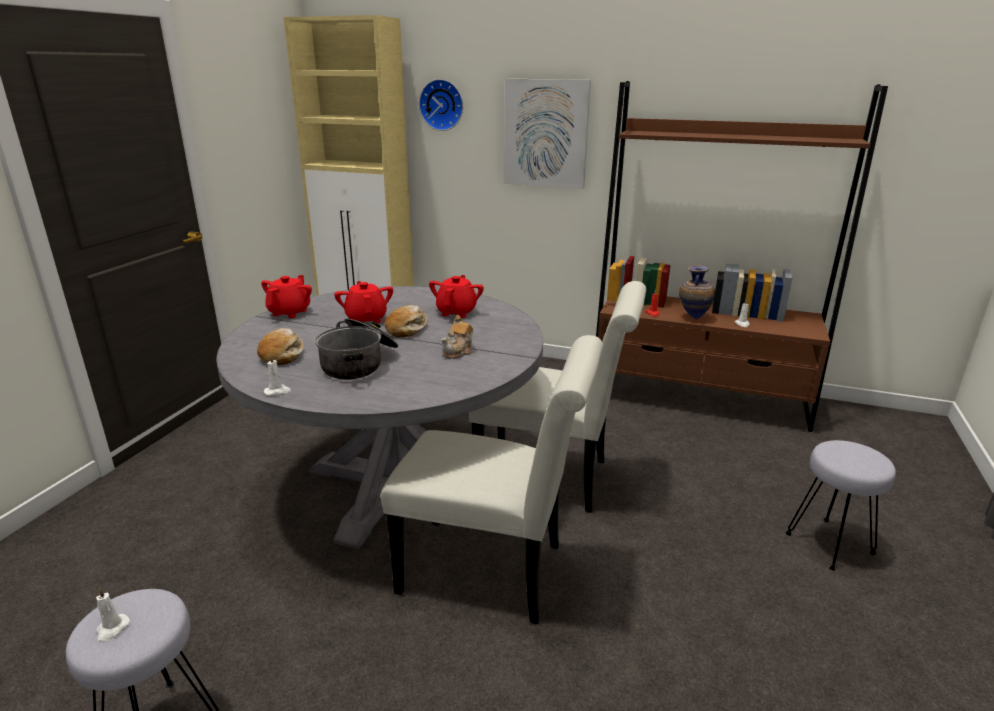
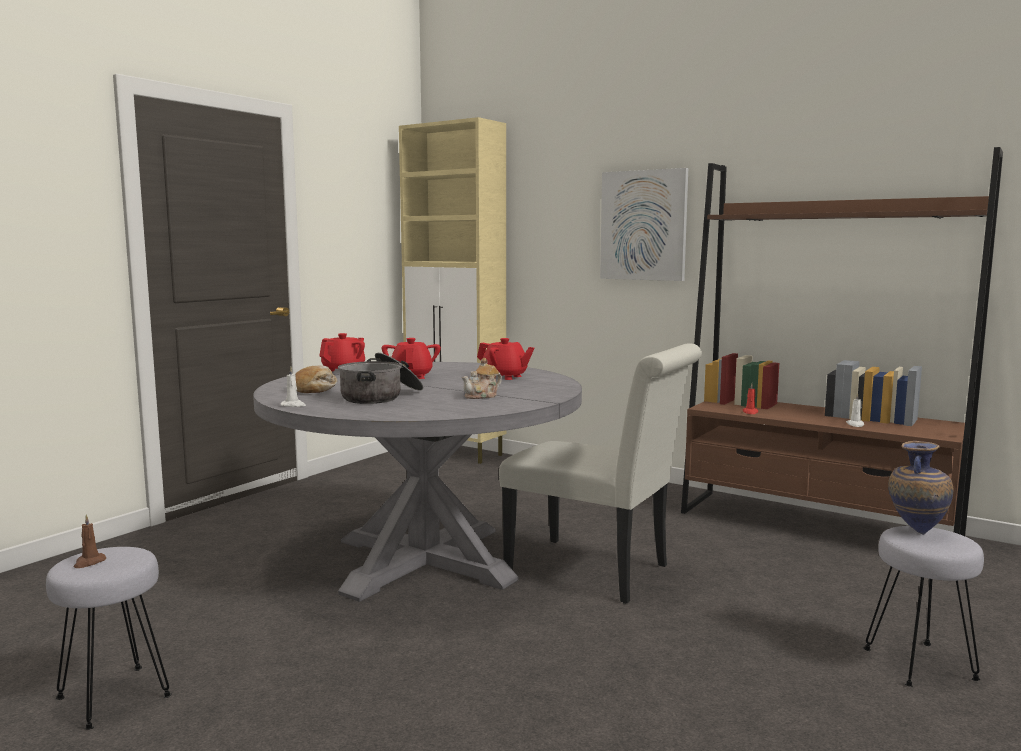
camera: 15 degrees right, 15 degrees down
white candle [96,587,130,643] -> brown candle [74,515,106,568]
white chair [381,335,603,624] -> none
bread [384,305,428,337] -> none
wall clock [419,79,463,131] -> none
red teapot [429,275,484,318] -> red teapot turned 90 degrees clockwise [477,338,534,380]
vase [679,265,715,320] -> vase moved to [888,441,953,535]

